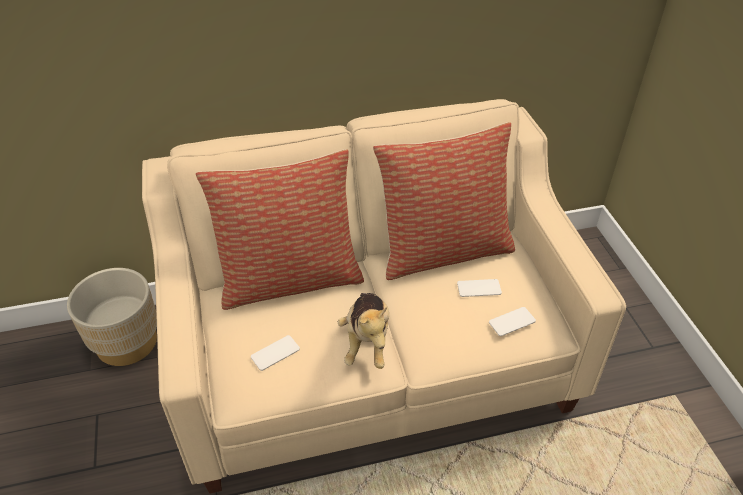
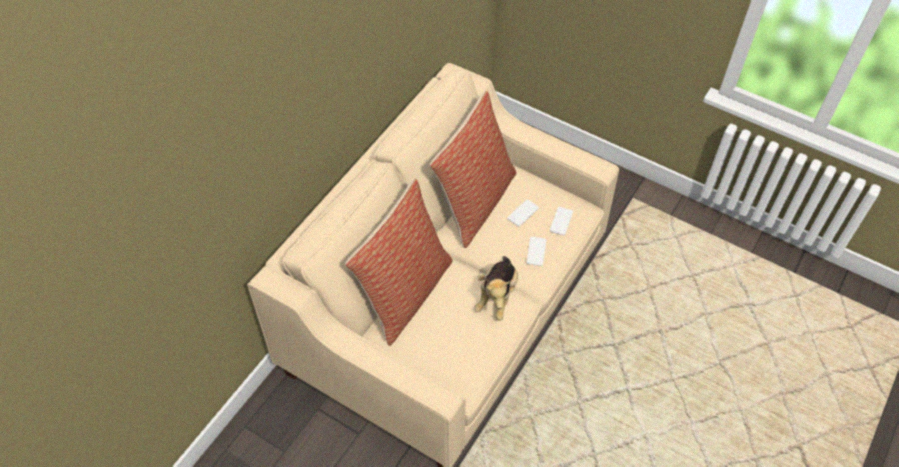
camera: 45 degrees left, 10 degrees up
beige planter [67,268,157,366] -> none
phone [251,335,300,371] -> phone moved to [527,237,546,266]
plush toy [338,293,389,369] -> plush toy turned 60 degrees clockwise [475,256,518,321]

